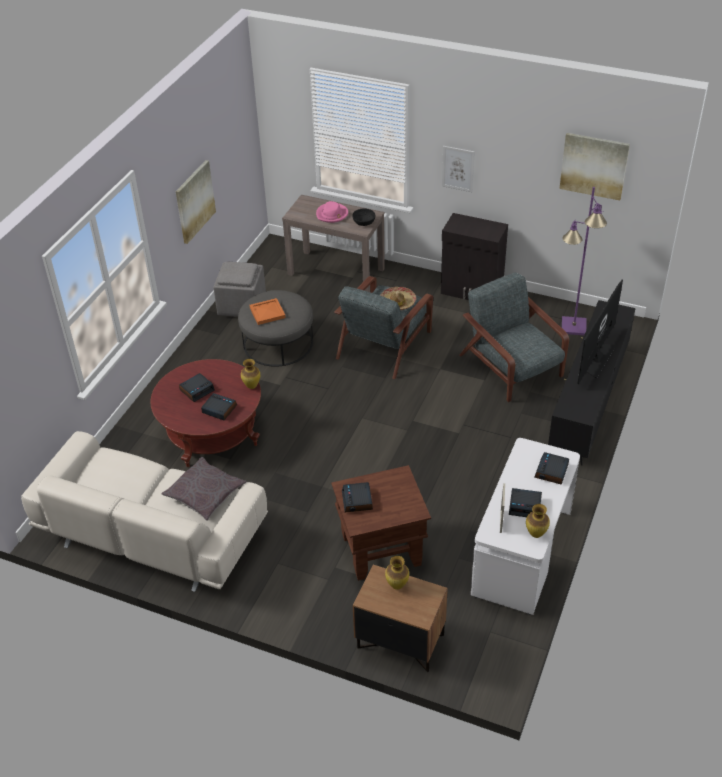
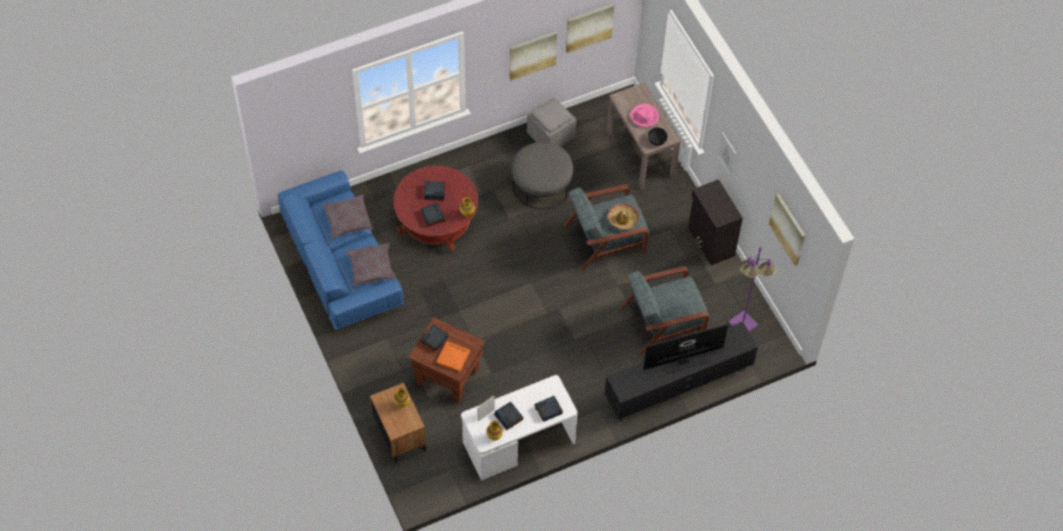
camera: 40 degrees right, 15 degrees up
beige sofa [21,431,268,592] -> blue sofa [278,171,404,330]
orange tray [250,298,286,325] -> orange tray moved to [436,341,470,372]
grey armchair [460,273,569,402] -> grey armchair turned 120 degrees counterclockwise [620,266,709,355]
none -> grey pillow [322,195,373,239]
none -> picture [566,4,614,53]

